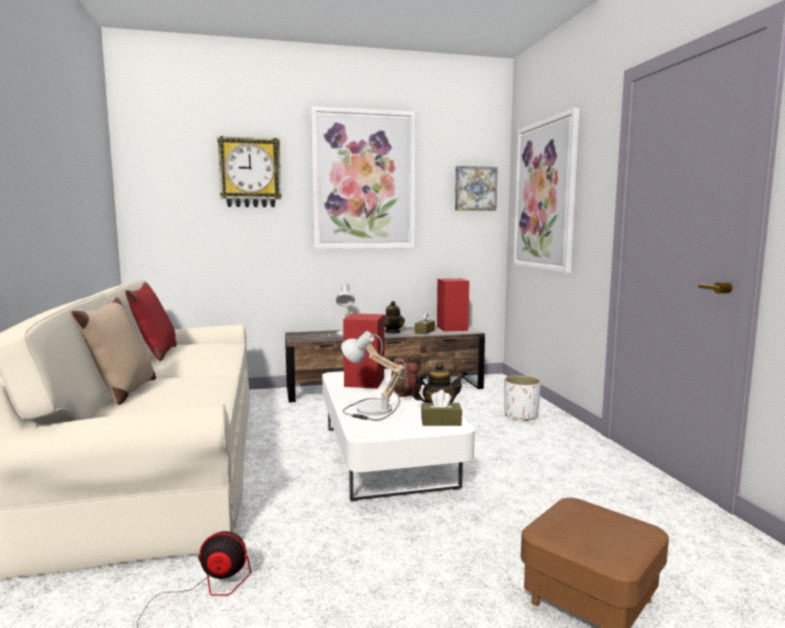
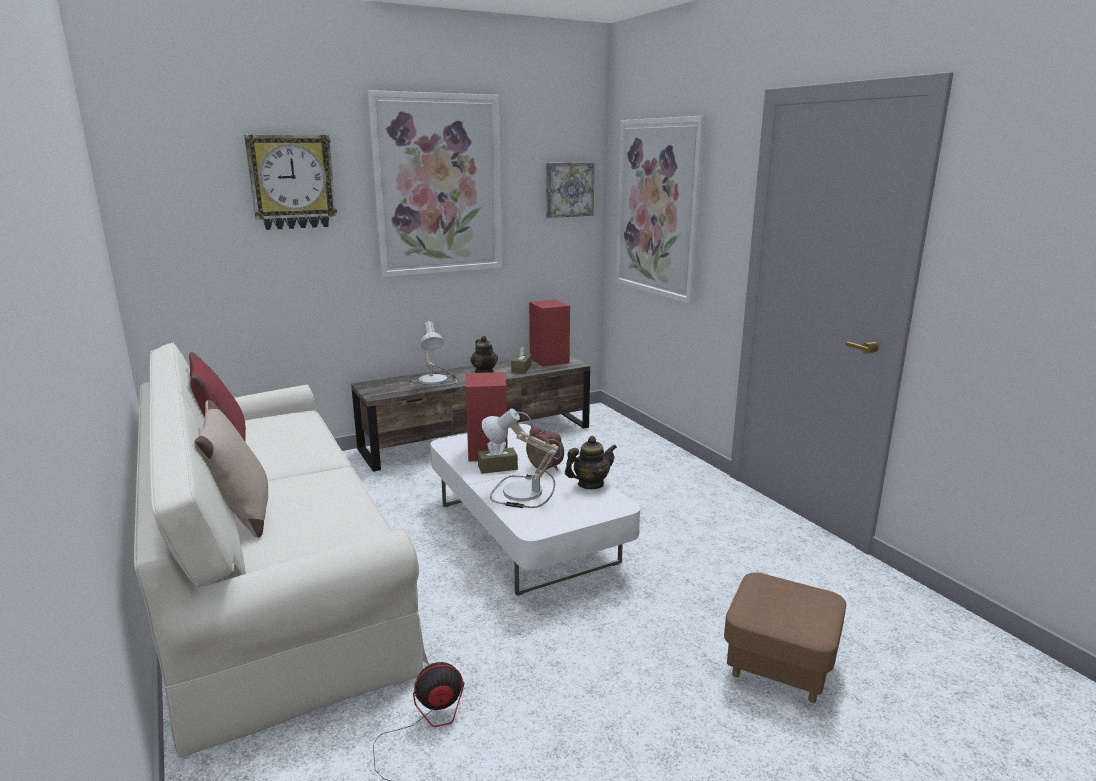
camera: 15 degrees left, 10 degrees up
brown tissue box [421,390,462,426] -> brown tissue box moved to [478,441,518,474]
white planter [504,375,541,421] -> none

